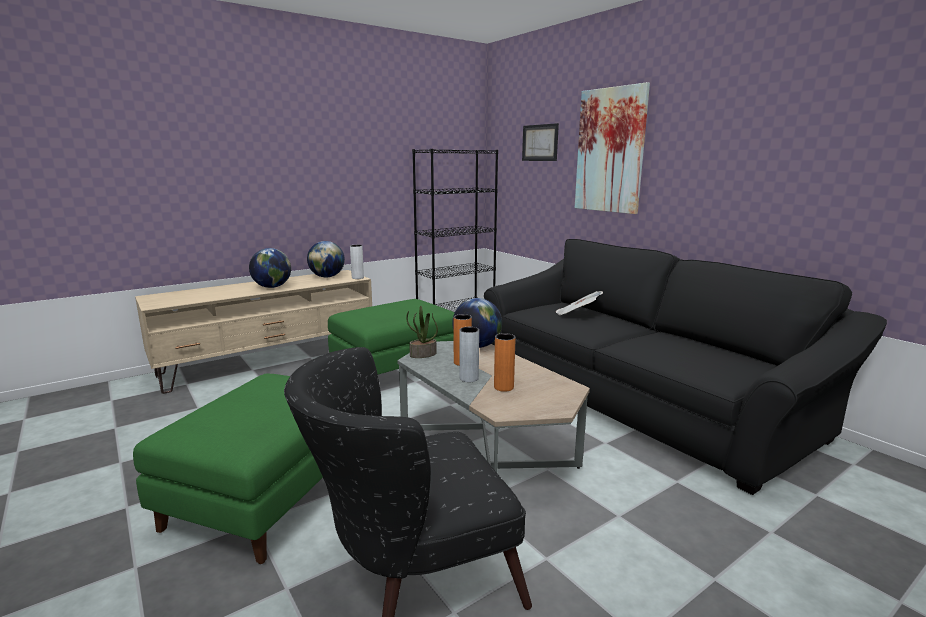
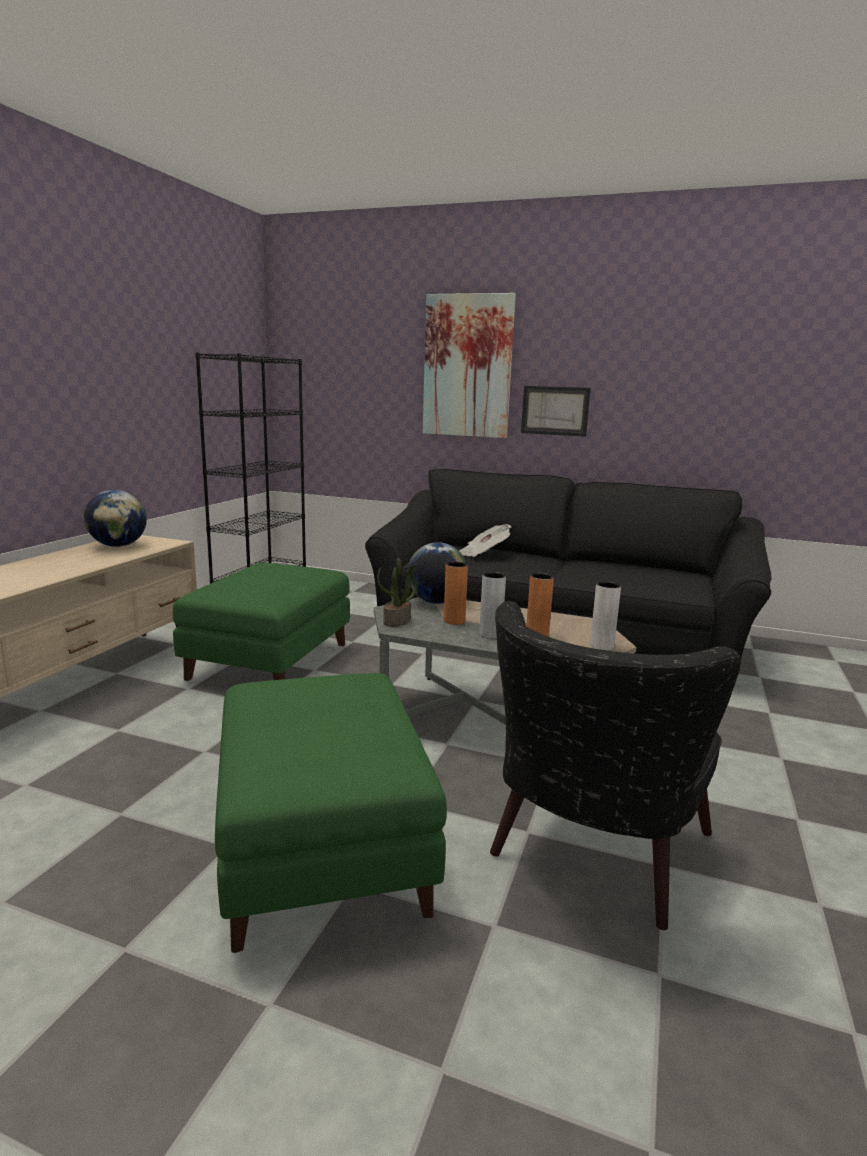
camera: 35 degrees left, 0 degrees up
globe [249,248,291,288] -> none
white vase [350,245,364,279] -> white vase moved to [590,581,621,650]
picture [522,123,559,161] -> picture moved to [521,386,591,437]

